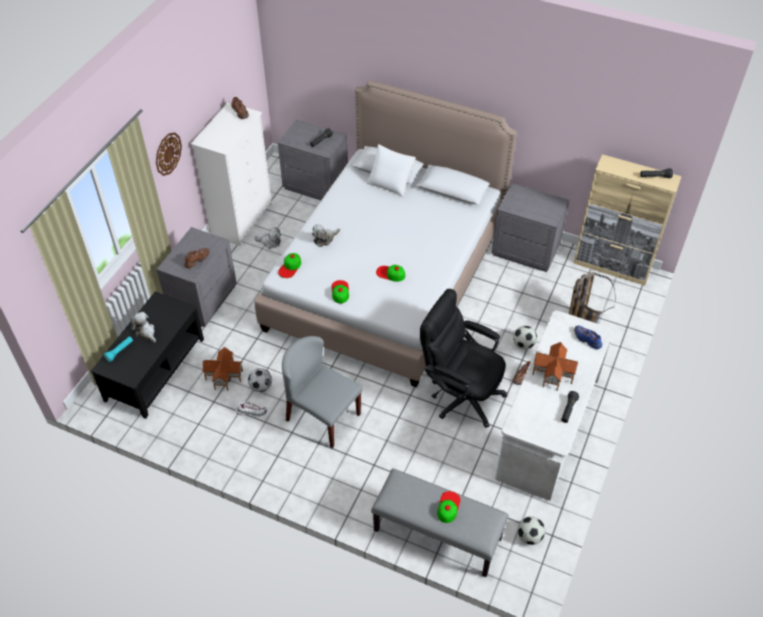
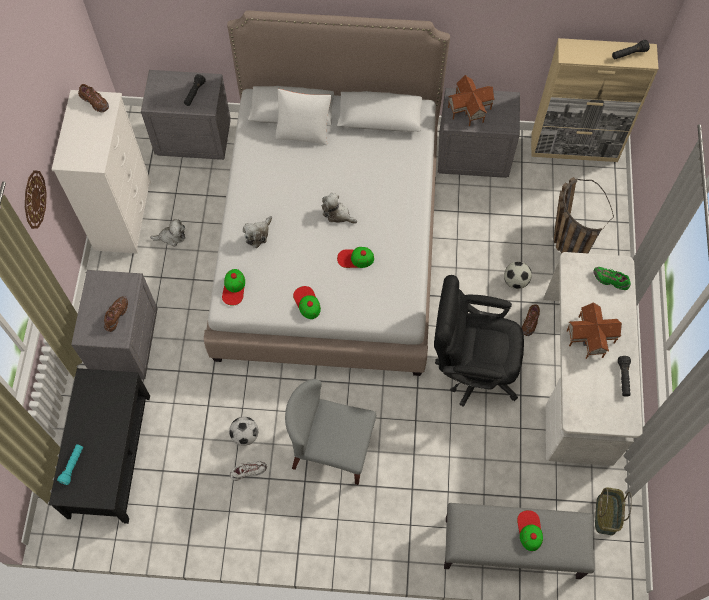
camera: 20 degrees left, 15 degrees up
plush toy [131,312,156,343] -> plush toy moved to [322,193,357,223]
toy house [202,347,243,391] -> toy house moved to [448,75,495,126]
football [518,516,545,545] -> basket [595,487,632,535]
blue shoe [574,325,602,349] -> green shoe [594,267,631,290]

